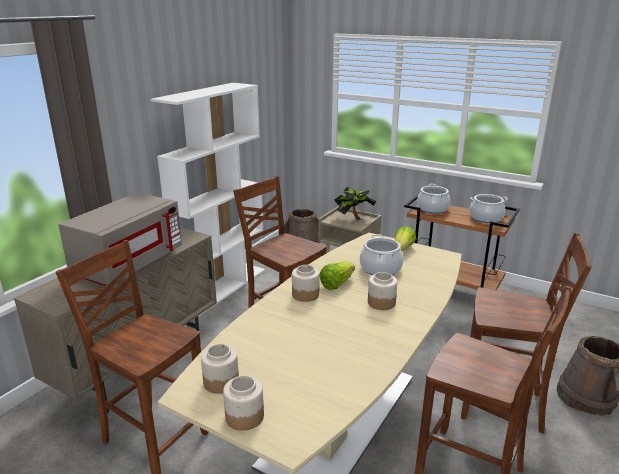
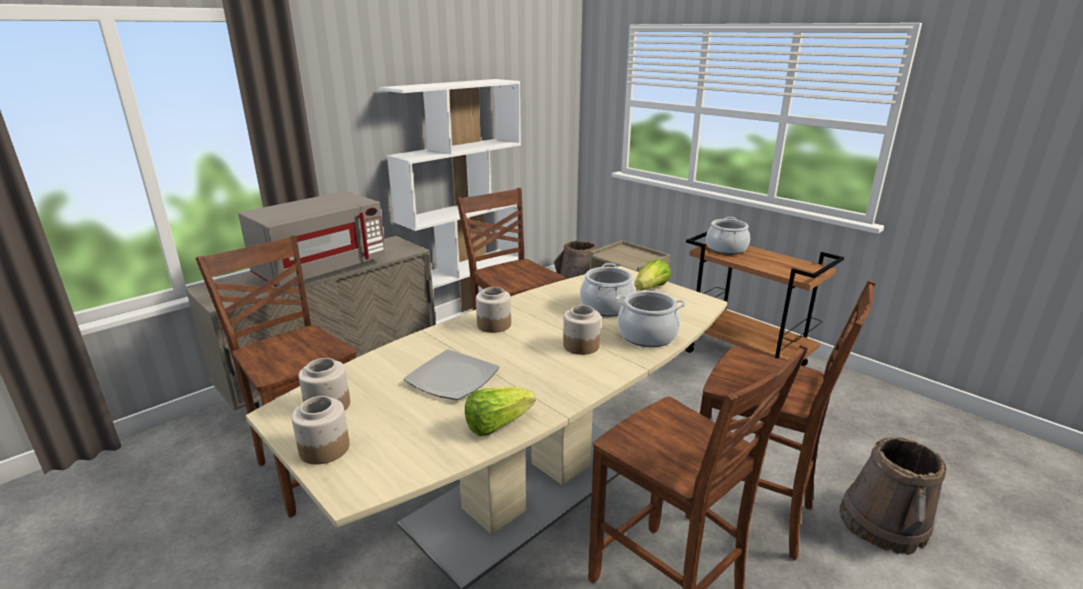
camera: 15 degrees right, 0 degrees up
lettuce [319,261,355,290] -> lettuce moved to [465,386,535,436]
potted plant [334,187,376,220] -> none
cooking pot [470,194,508,223] -> cooking pot moved to [616,291,686,347]
none -> plate [404,349,499,400]

